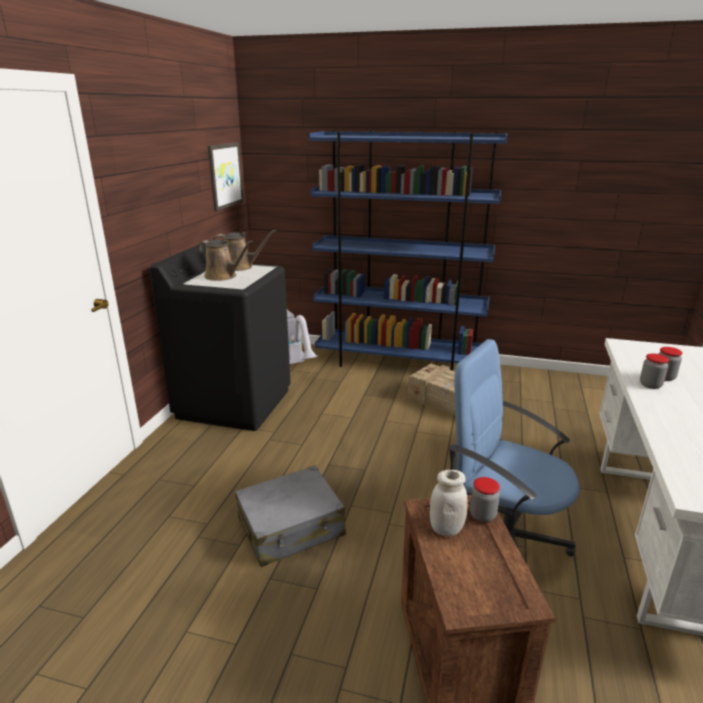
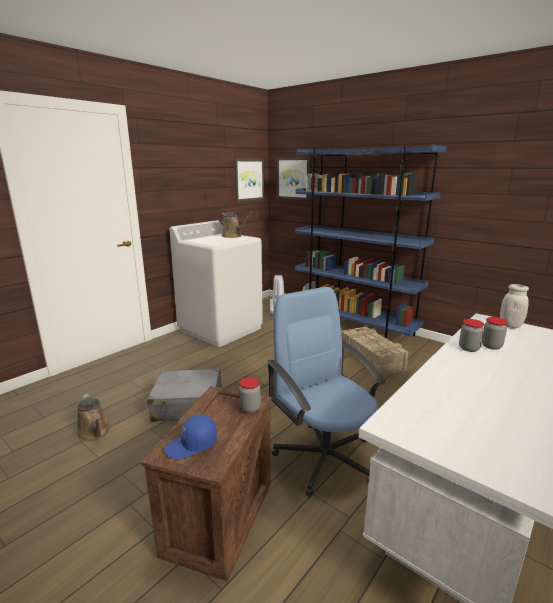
camera: 25 degrees right, 5 degrees down
black washing machine [150,243,291,431] -> white washing machine [169,220,263,347]
brown watering can [198,240,253,281] -> brown watering can moved to [77,394,111,441]
white jar [430,470,468,536] -> white jar moved to [500,284,529,328]
none -> blue cap [164,415,217,459]
none -> picture [277,157,310,200]

